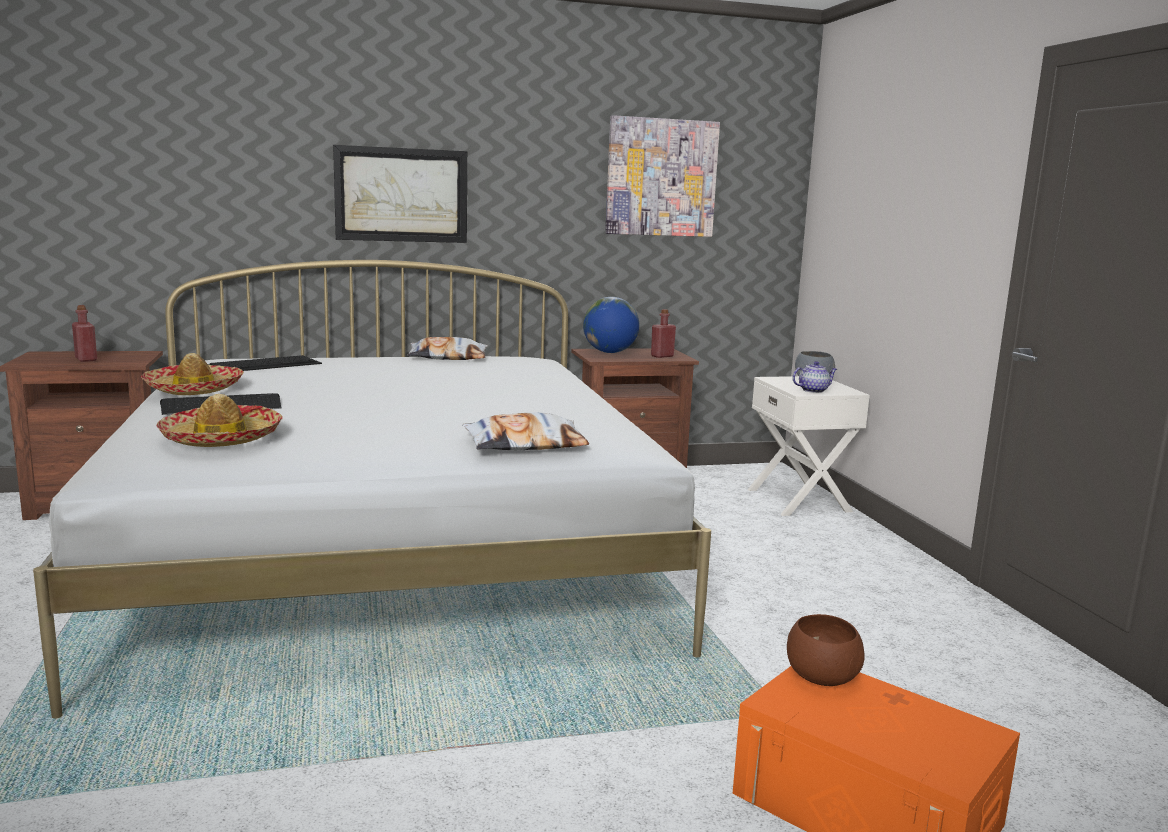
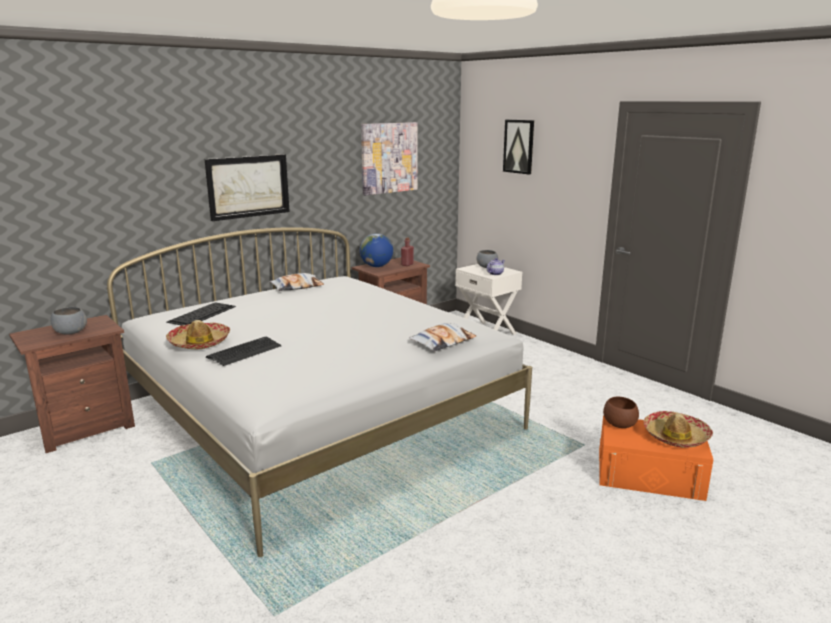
camera: 25 degrees left, 5 degrees up
red bottle [72,305,97,362] -> grey bowl [50,307,87,335]
hat [156,394,283,447] -> hat moved to [644,411,713,448]
none -> picture [503,120,534,174]

